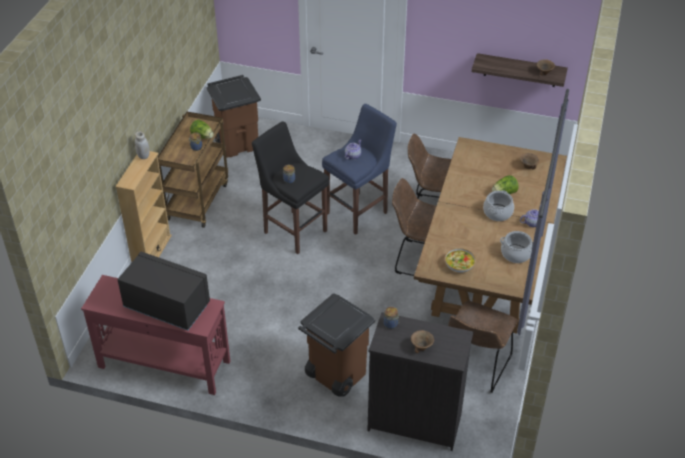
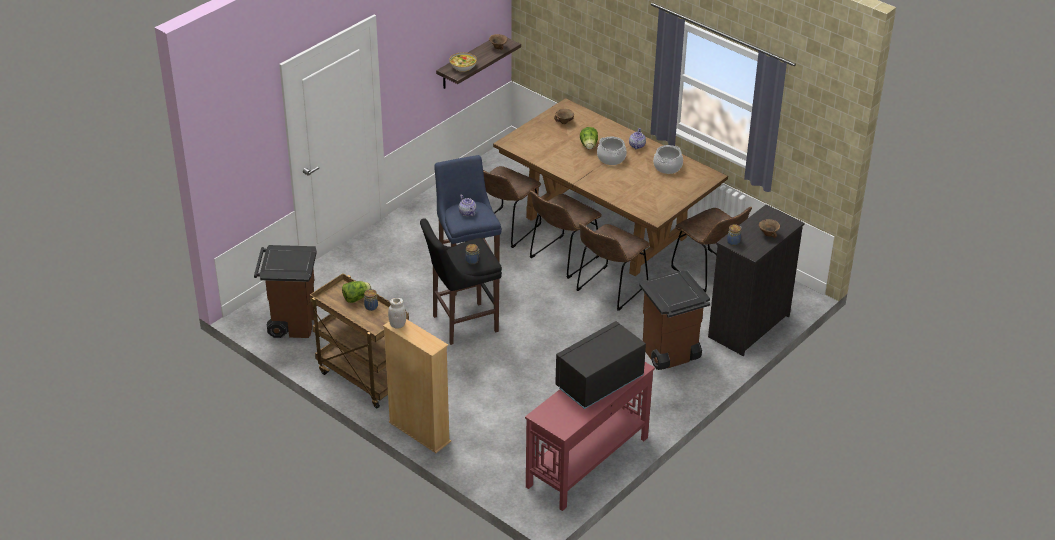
camera: 65 degrees left, 5 degrees down
bowl [445,248,476,273] -> bowl moved to [449,52,477,72]
none -> brown chair [576,223,650,311]

